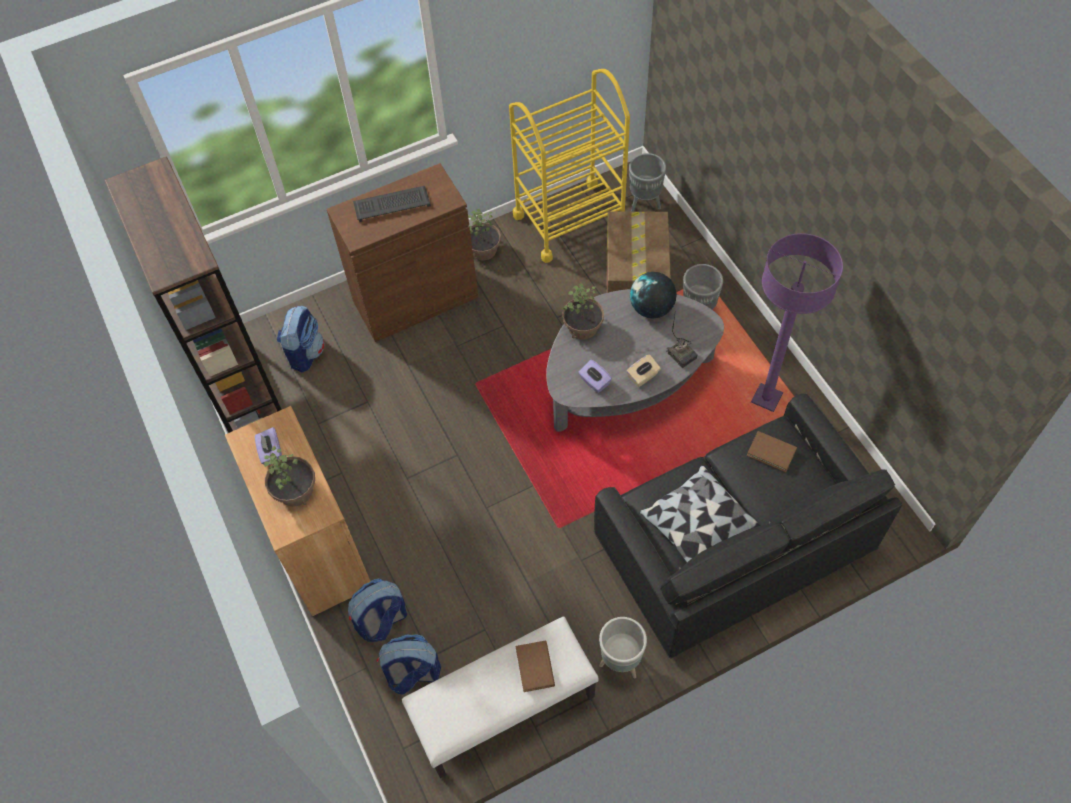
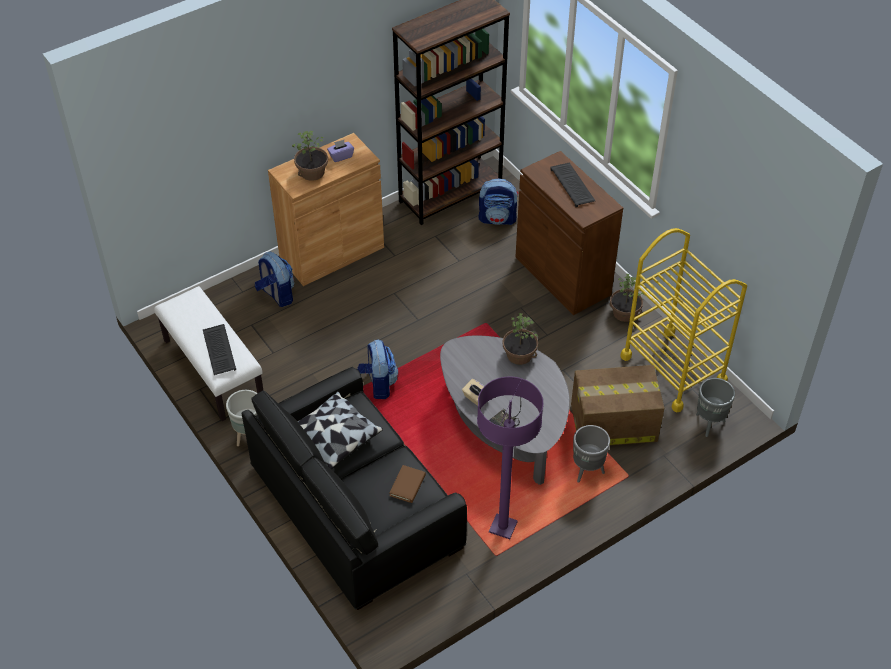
camera: 80 degrees right, 10 degrees down
backpack [377,634,441,695] -> backpack moved to [357,339,399,399]
brown book [516,641,555,692] -> keyboard [203,324,236,375]
purple tissue box [578,360,612,393] -> none
globe [630,272,677,319] -> none

